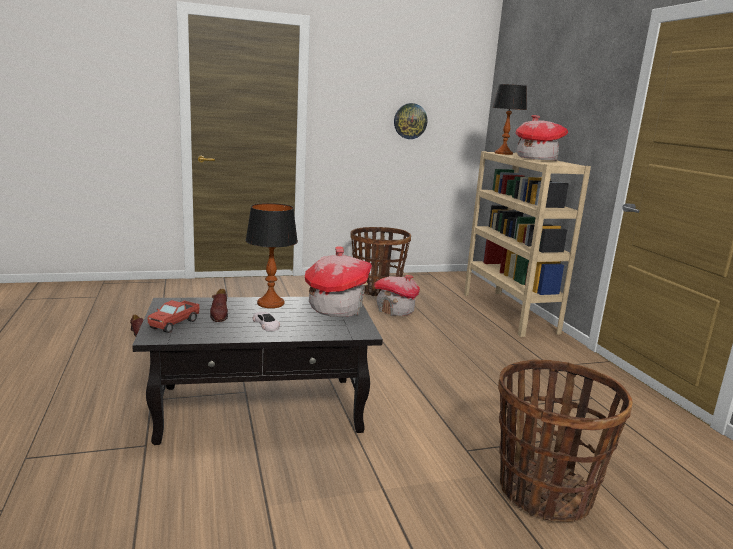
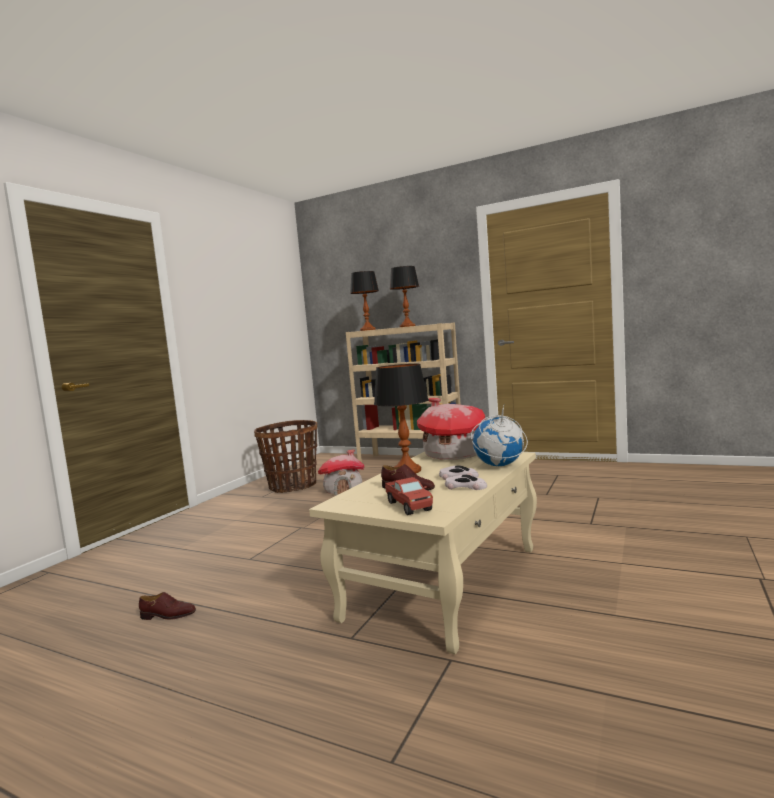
camera: 45 degrees left, 10 degrees down
black coffee table [132,297,383,445] -> beige coffee table [309,452,537,654]
wall clock [394,103,427,139] -> none
basket [498,359,633,522] -> none
toy house [515,115,568,161] -> table lamp [390,266,419,327]
none -> white toy car [445,475,487,490]
none -> globe [471,406,528,466]

